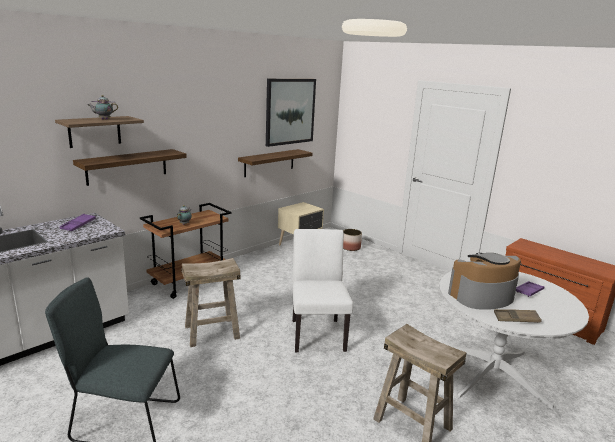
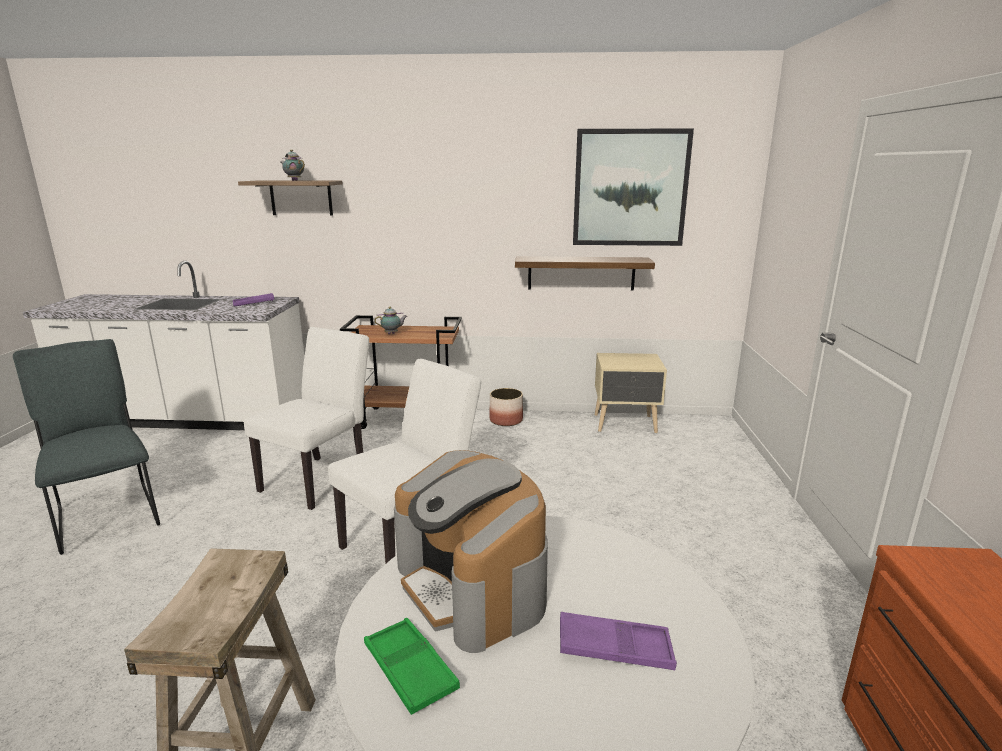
camera: 50 degrees right, 0 degrees up
shelf [73,149,187,186] -> none
beige stool [181,258,241,347] -> white chair [244,327,369,510]
planter [343,229,362,251] -> planter moved to [490,388,523,426]
coffee machine [448,253,521,310] -> coffee machine turned 150 degrees counterclockwise [394,450,548,653]
brown tray [494,309,542,323] -> green tray [364,618,460,715]

